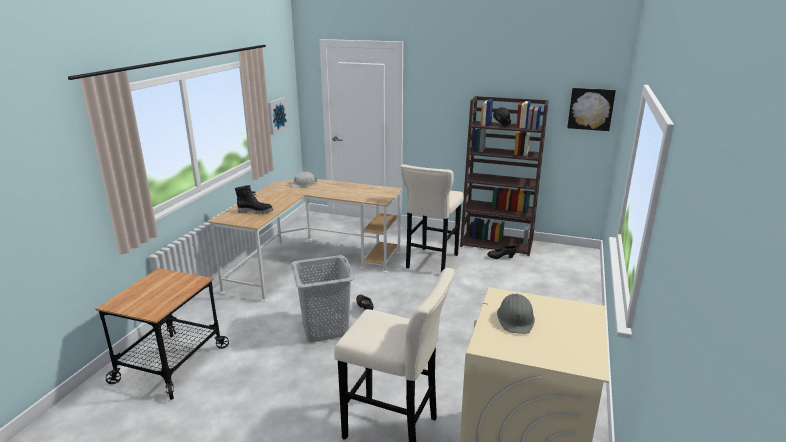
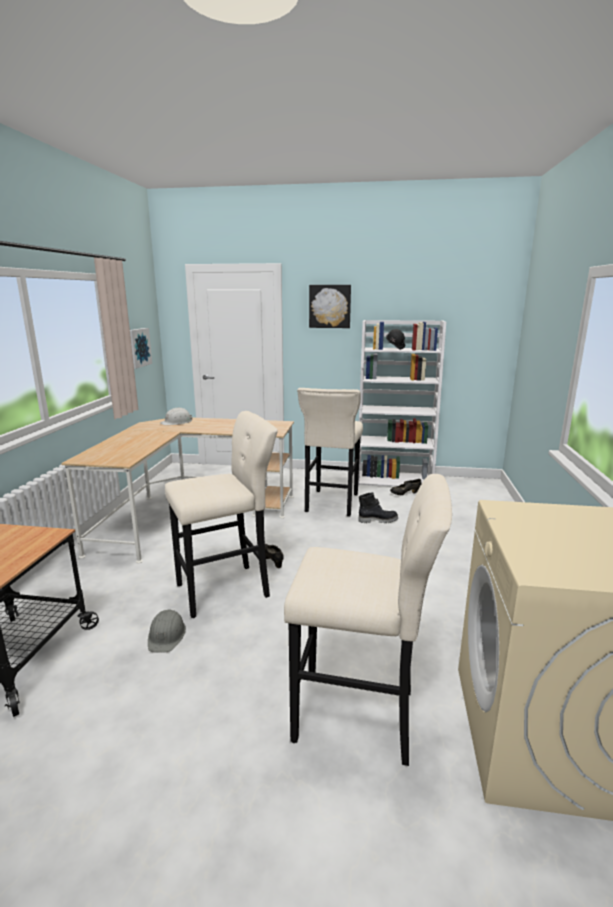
camera: 10 degrees left, 5 degrees down
black boot [235,185,273,214] -> black boot moved to [358,492,398,523]
grey laundry basket [291,255,355,342] -> beige stool [165,411,278,618]
brown bookcase [460,96,549,256] -> white bookcase [358,320,446,487]
grey hard hat [497,294,535,334] -> grey hard hat moved to [148,609,186,653]
picture [567,88,616,131] -> picture moved to [309,285,351,328]

